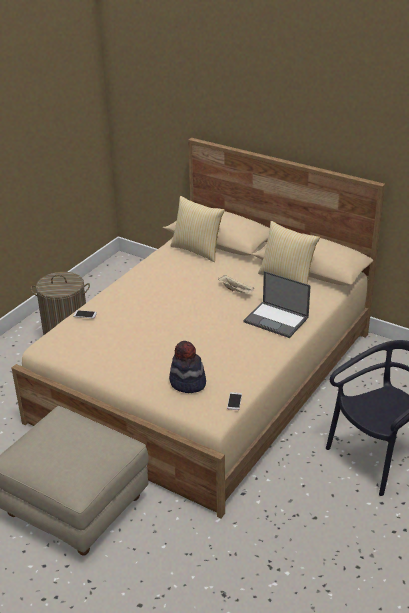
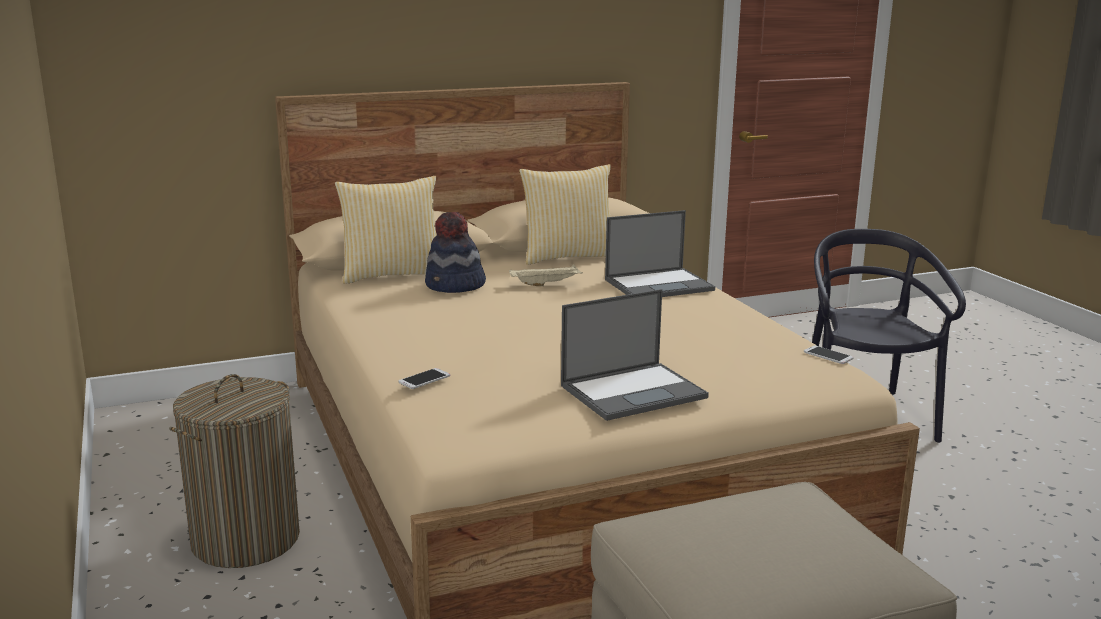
camera: 55 degrees left, 15 degrees down
hat [169,341,206,393] -> hat moved to [425,212,486,293]
none -> laptop [561,289,709,421]

